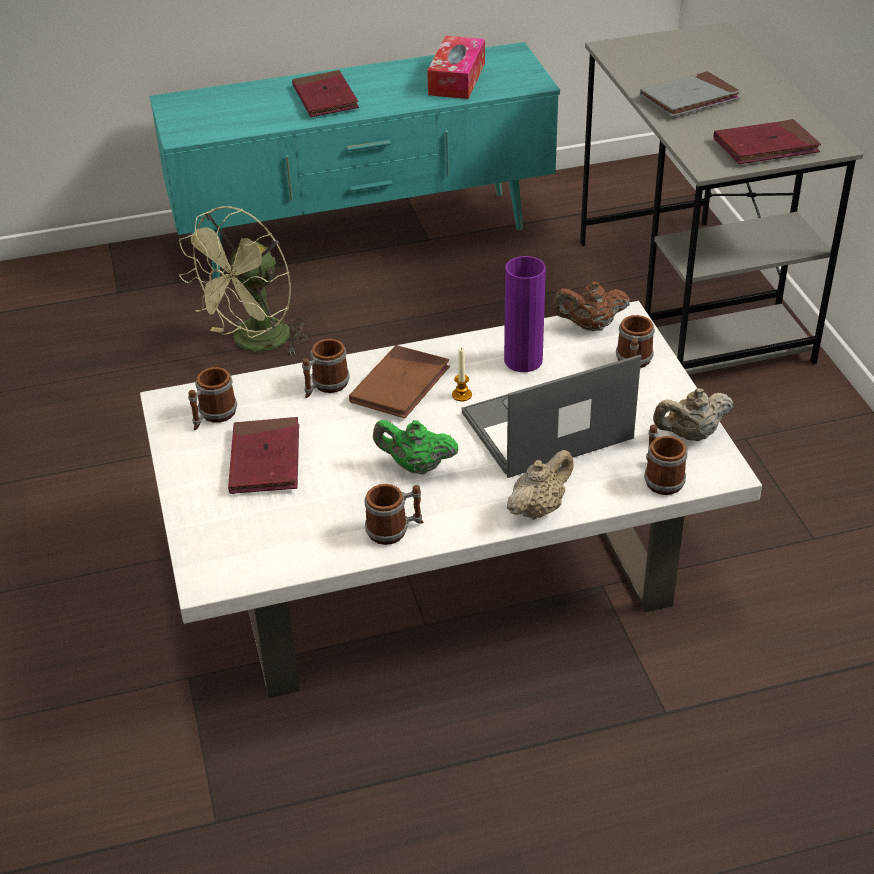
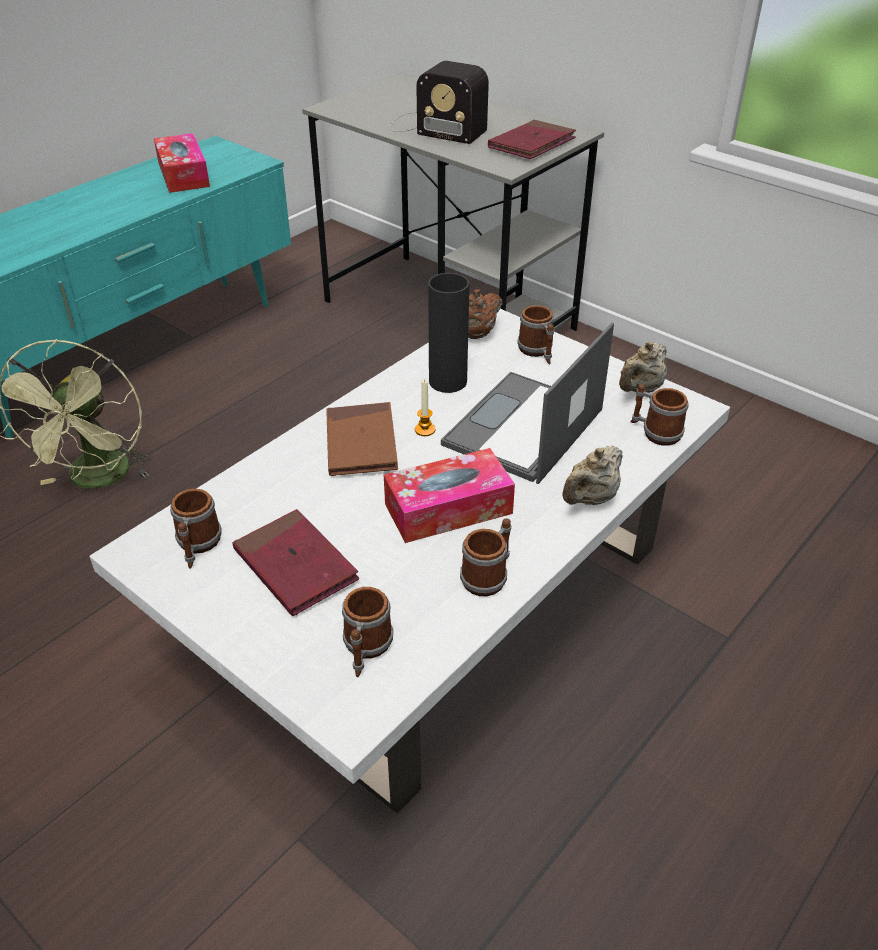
camera: 35 degrees left, 0 degrees up
red book [292,70,359,117] -> none
mug [302,339,350,398] -> mug moved to [342,587,393,678]
green teapot [373,420,458,475] -> tissue box [384,448,515,543]
purple vase [504,256,546,372] -> black vase [428,273,469,393]
beige teapot [507,450,574,520] -> beige teapot turned 150 degrees counterclockwise [562,446,623,505]
grey book [640,71,741,117] -> radio [390,61,489,144]

